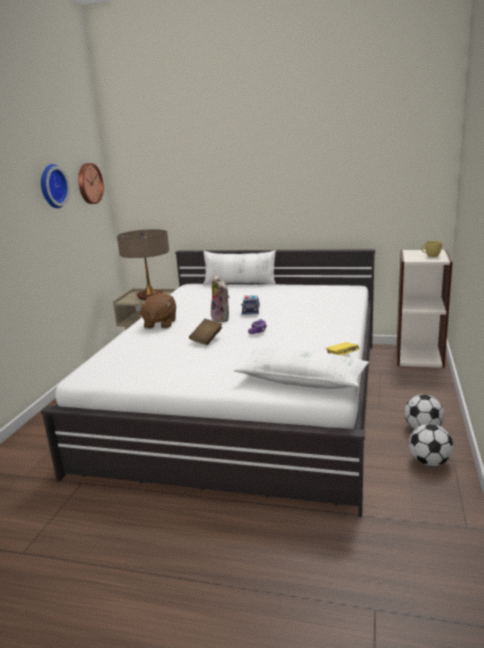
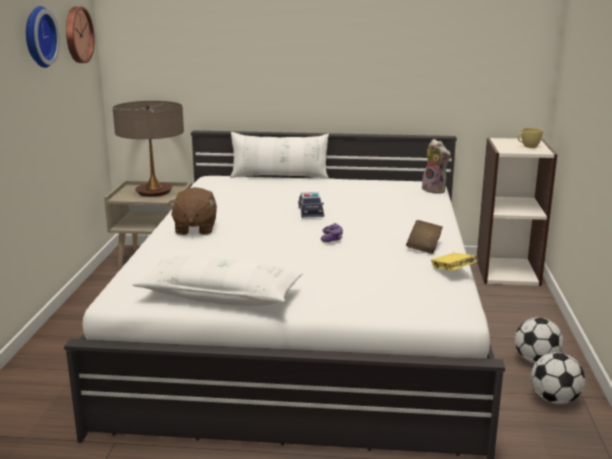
camera: 10 degrees left, 0 degrees up
brown book [189,319,222,345] -> brown book moved to [406,220,443,254]
plush toy [211,275,229,322] -> plush toy moved to [422,139,451,194]
white pillow [234,348,369,389] -> white pillow moved to [132,256,303,306]

